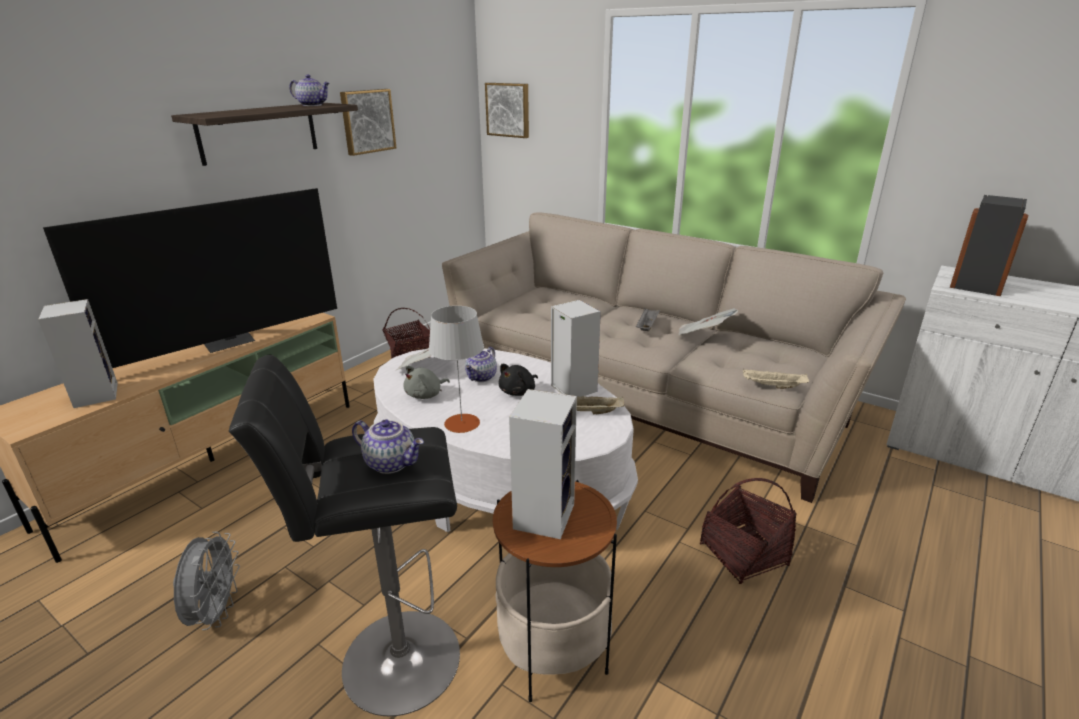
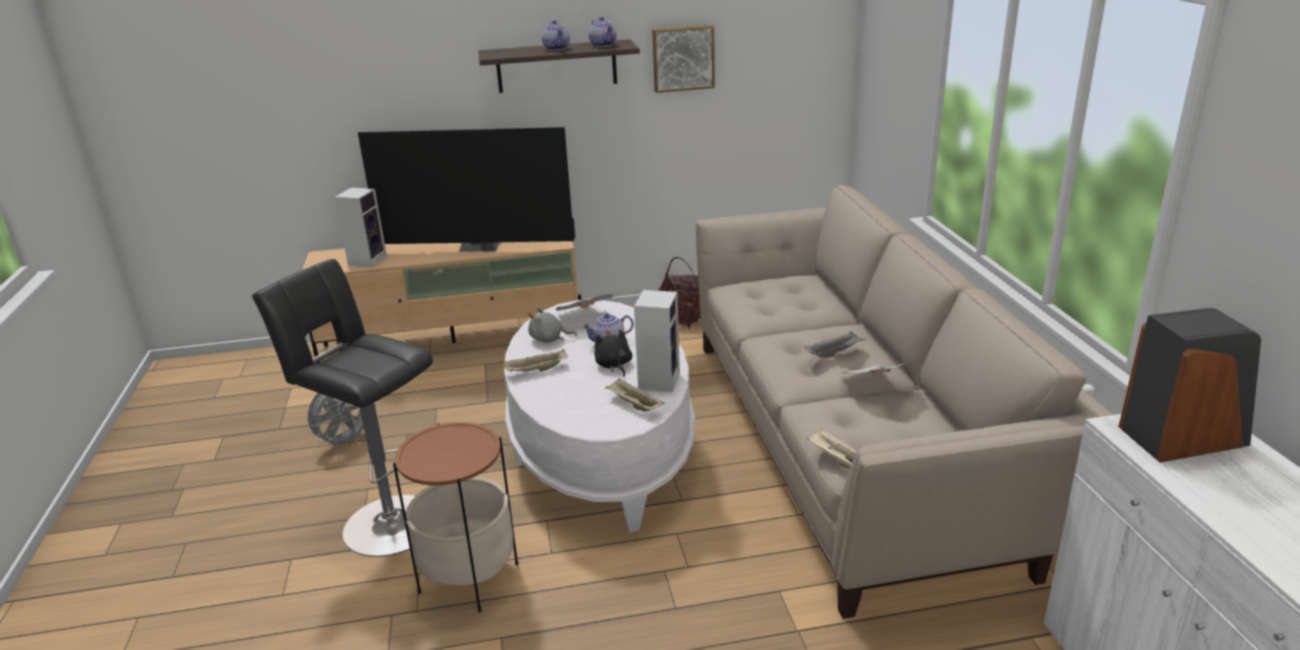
camera: 45 degrees right, 0 degrees up
teapot [352,419,424,474] -> teapot moved to [542,20,570,51]
grey table lamp [429,306,484,433] -> beige tray [503,349,568,372]
picture [485,83,529,138] -> none
black plush toy [498,364,538,396] -> black plush toy turned 75 degrees clockwise [594,330,632,376]
speaker [509,389,577,539] -> none
basket [700,478,797,584] -> none

